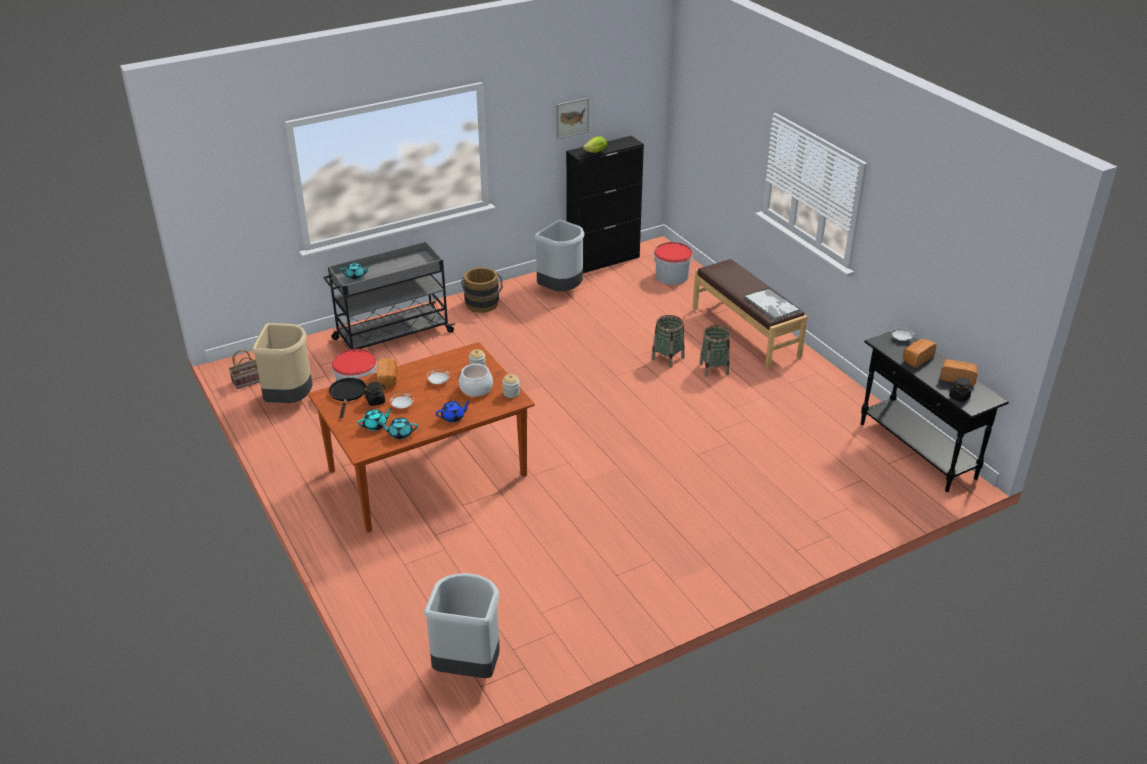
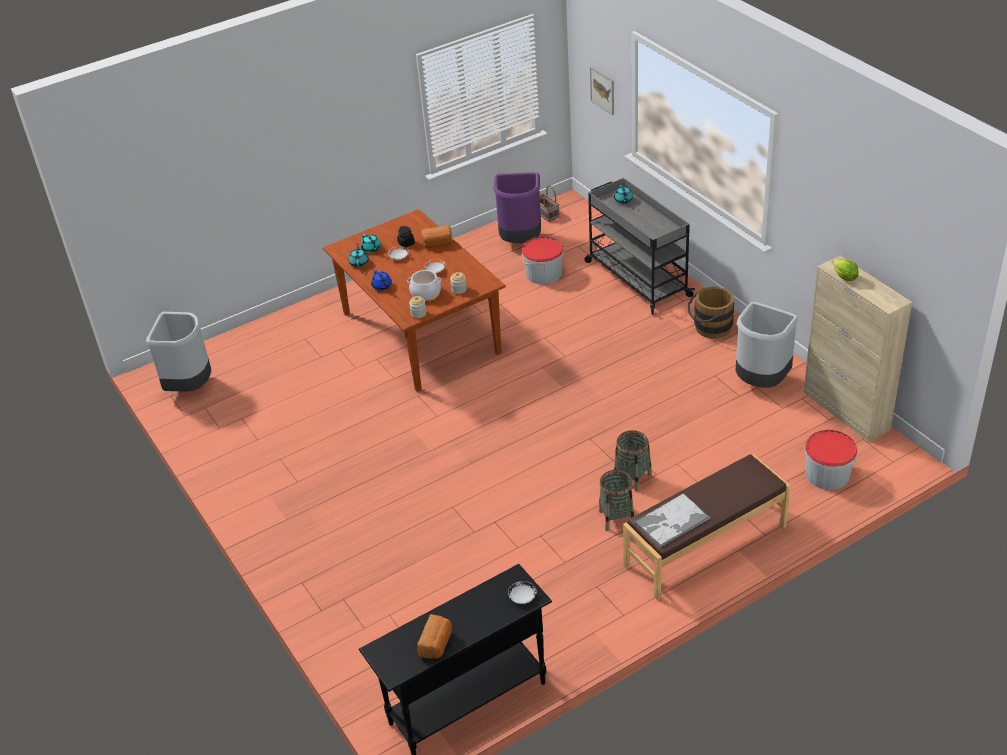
camera: 90 degrees right, 5 degrees up
beige trash can [252,323,312,403] -> purple trash can [494,172,541,243]
black frying pan [329,378,366,418] -> none
picture [556,98,589,139] -> picture moved to [590,67,614,115]
black cabinet [566,136,644,273] -> beige cabinet [803,256,912,442]
bread [903,339,936,368] -> none
black jar [949,378,971,402] -> none

